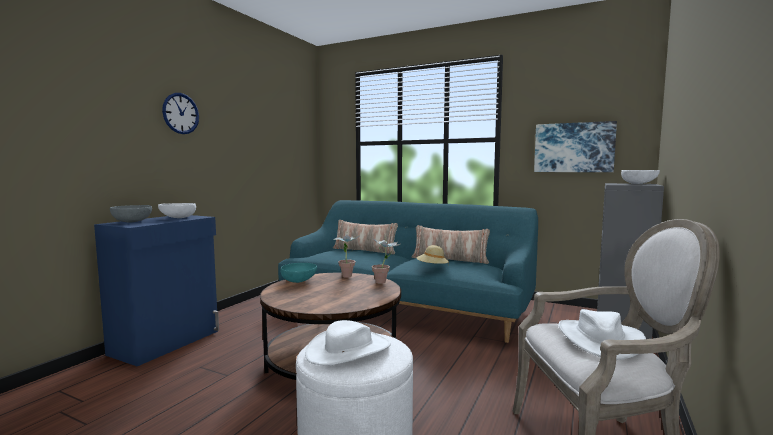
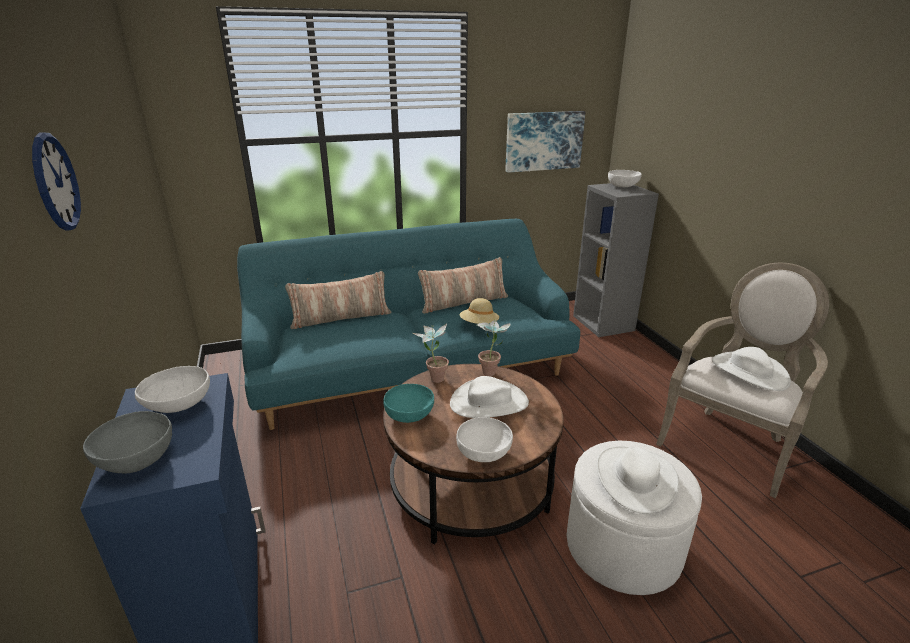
camera: 45 degrees left, 20 degrees up
none -> white hat [450,376,529,418]
none -> white bowl [456,417,513,462]

